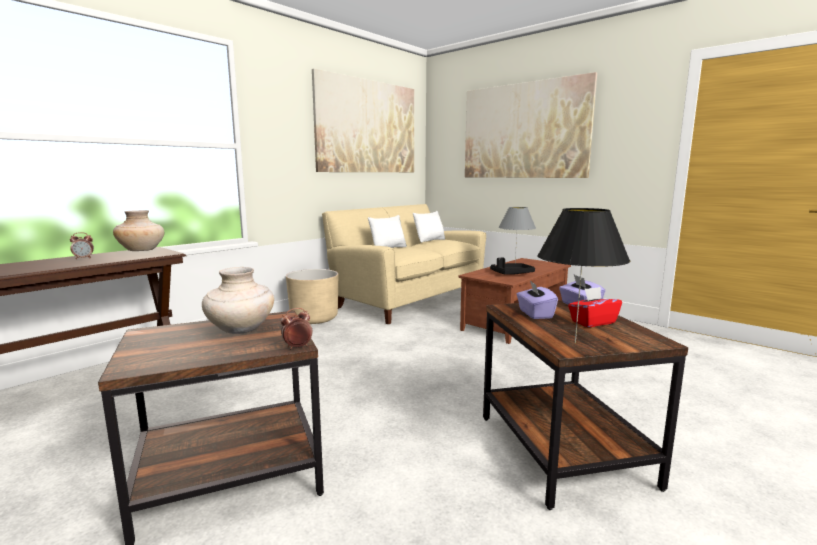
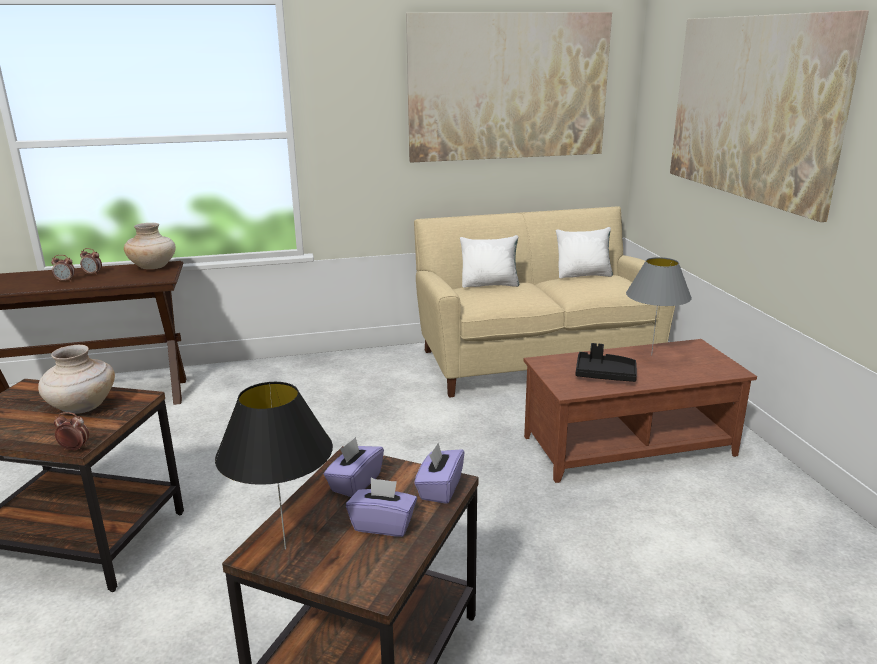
camera: 35 degrees right, 10 degrees up
beige planter [286,269,338,324] -> none
red tissue box [568,287,622,327] -> purple tissue box [346,478,417,537]
none -> alarm clock [51,255,75,282]

